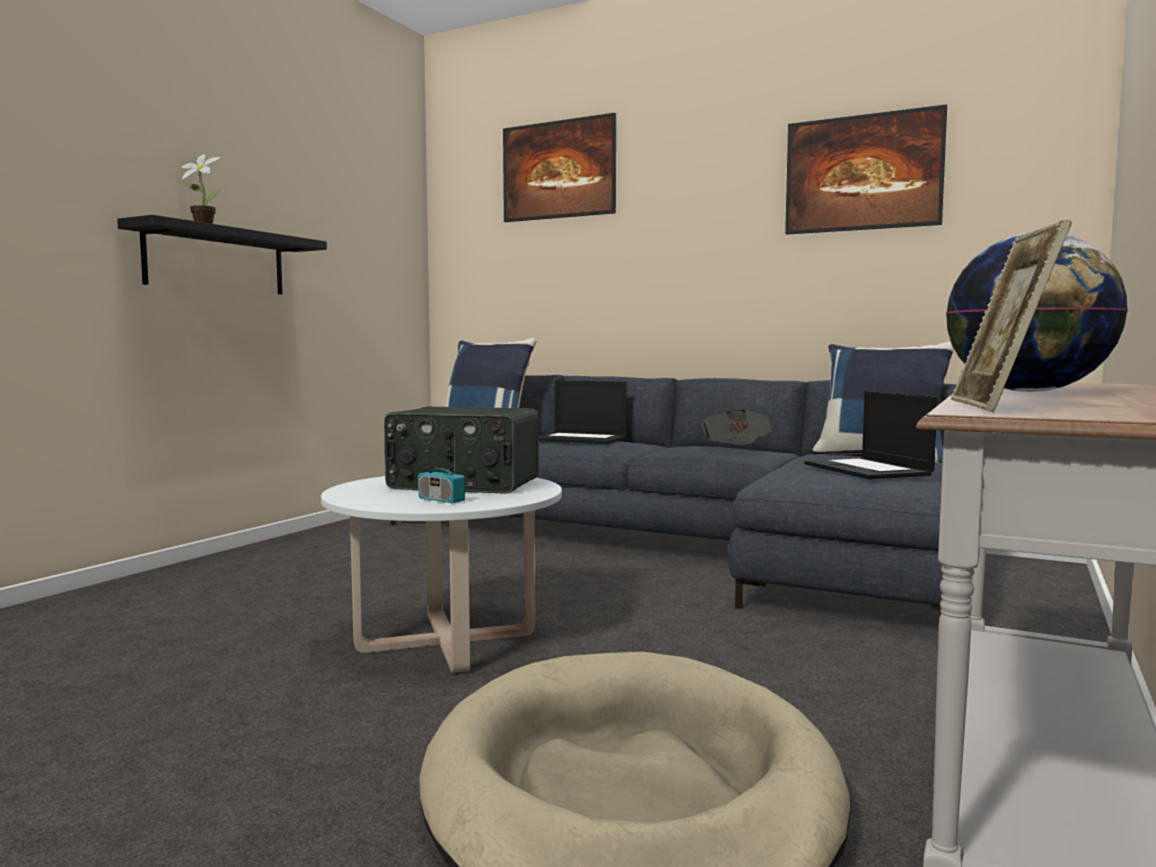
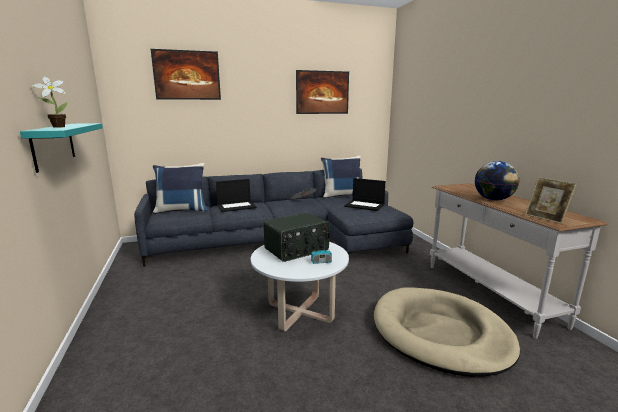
camera: 45 degrees left, 10 degrees up
black shelf [117,215,327,294] -> turquoise shelf [20,123,103,173]

